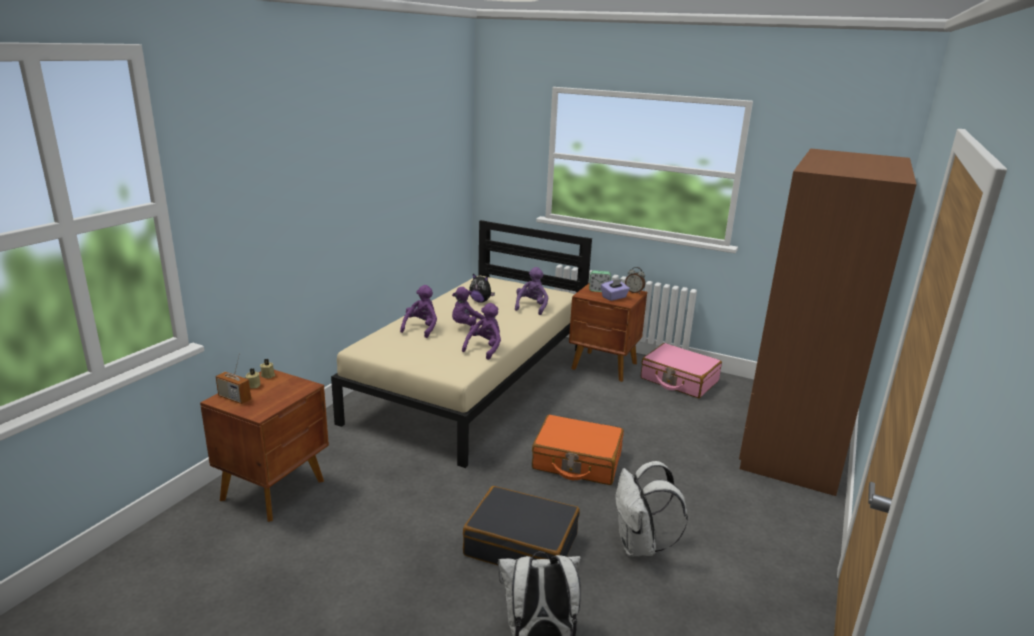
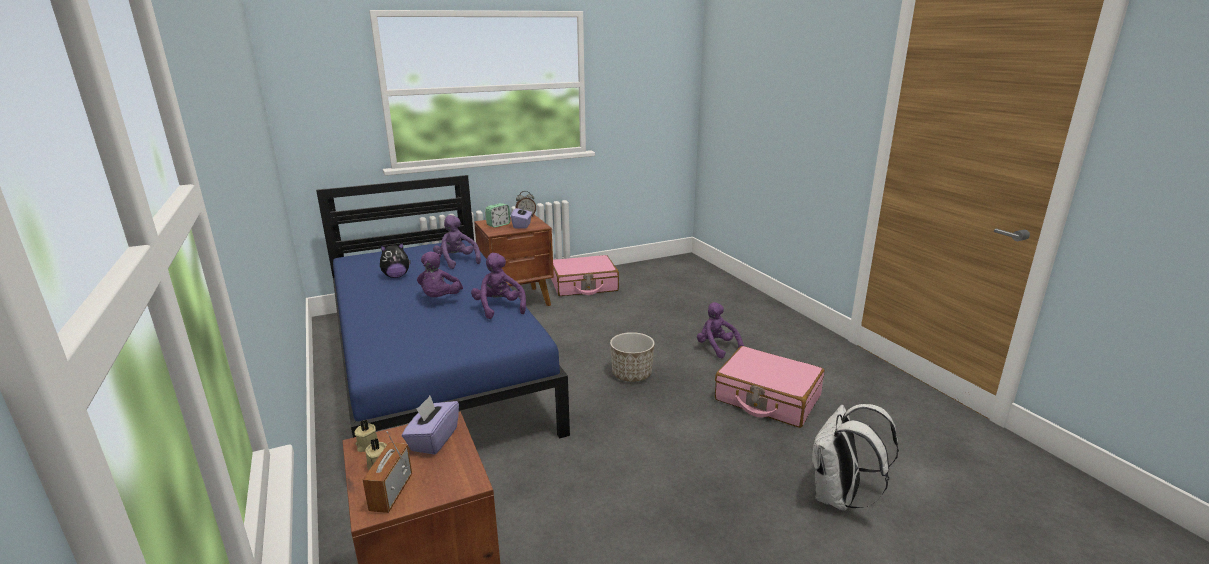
camera: 50 degrees left, 0 degrees up
radio [215,353,251,404] -> radio turned 120 degrees clockwise [363,431,412,513]
beige bed [331,220,592,468] -> blue bed [316,175,570,439]
purple plush toy [400,285,437,338] -> purple plush toy moved to [697,302,744,359]
black suitcase [463,486,580,565] -> none
orange suitcase [532,414,624,485] -> planter [610,332,655,382]
white backpack [615,461,688,556] -> pink suitcase [715,346,825,428]
brown wardrobe [739,149,917,496] -> none
none -> purple tissue box [402,396,459,455]

